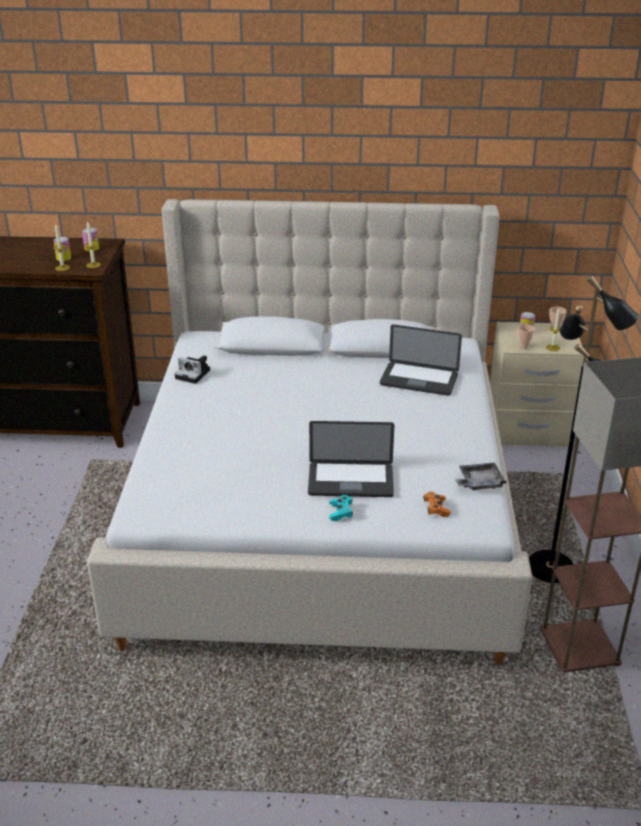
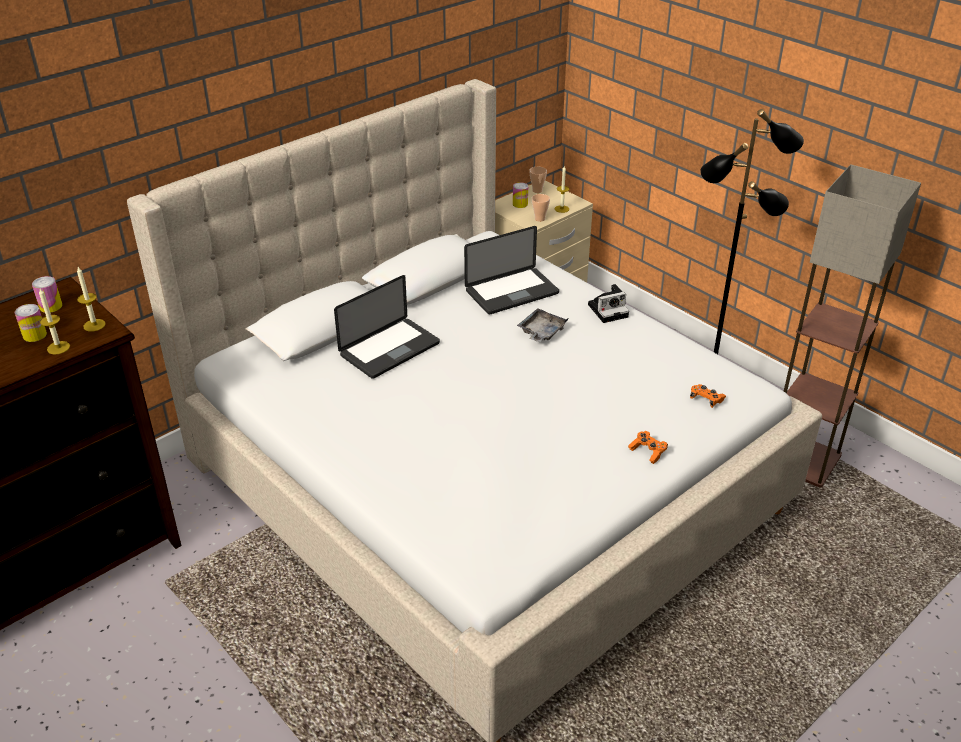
camera: 45 degrees left, 5 degrees up
camera [175,355,210,384] -> camera moved to [588,284,629,323]
laptop [308,421,394,497] -> laptop moved to [334,275,440,379]
turquoise game controller [329,495,353,521] -> orange game controller [628,431,668,464]
grey tray [455,463,507,490] -> grey tray moved to [517,308,568,342]

